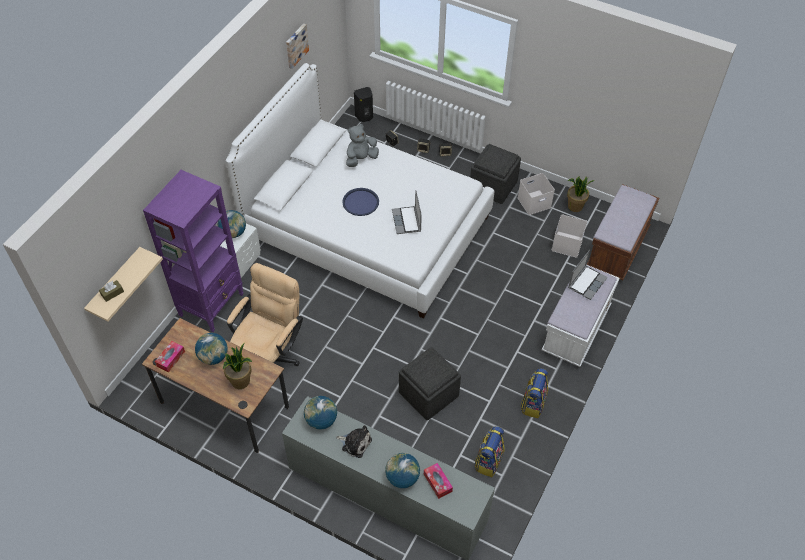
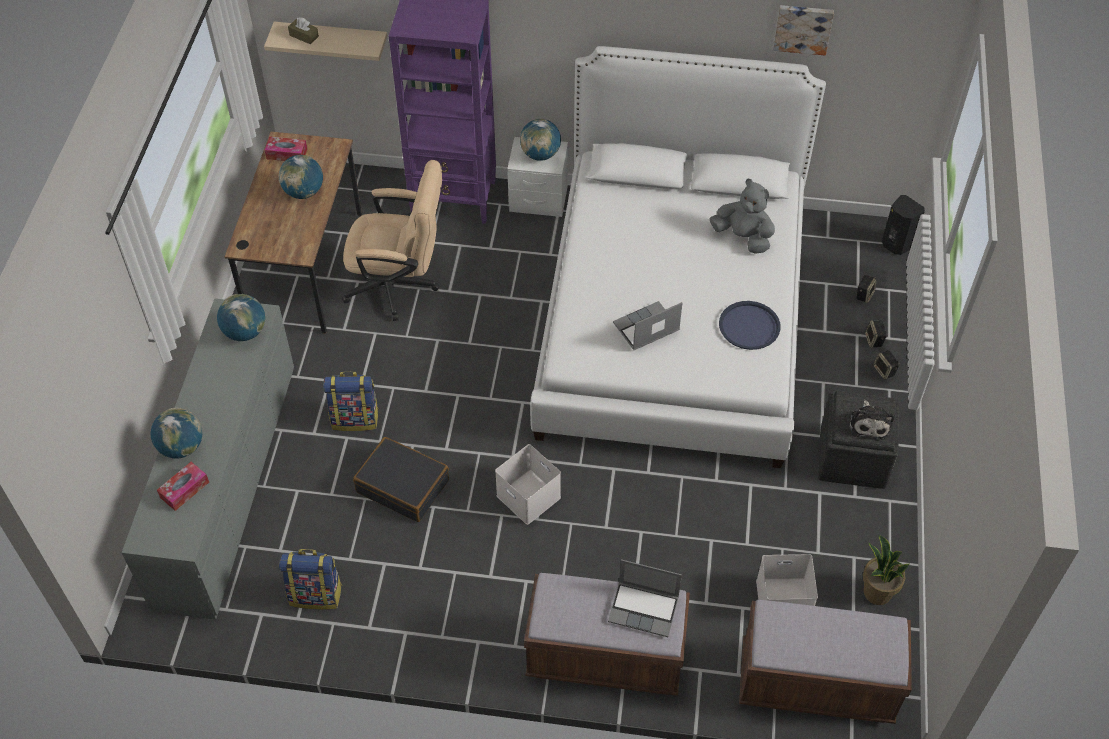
camera: 70 degrees right, 0 degrees up
potted plant [223,343,252,389] -> none
plush toy [336,425,372,458] -> plush toy moved to [850,400,894,440]
blue tray [342,188,379,216] -> blue tray moved to [719,301,781,350]
grey ottoman [399,347,461,420] -> black suitcase [353,437,449,522]
white storage box [518,173,555,215] -> white storage box moved to [495,444,561,525]
backpack [520,368,548,418] -> backpack moved to [323,371,379,431]
white bench [542,265,619,367] -> brown bench [524,573,690,696]

